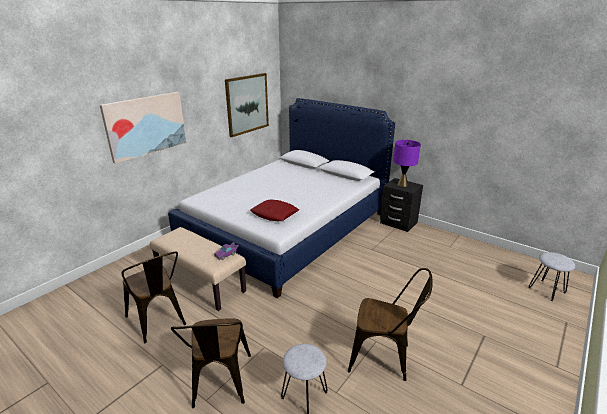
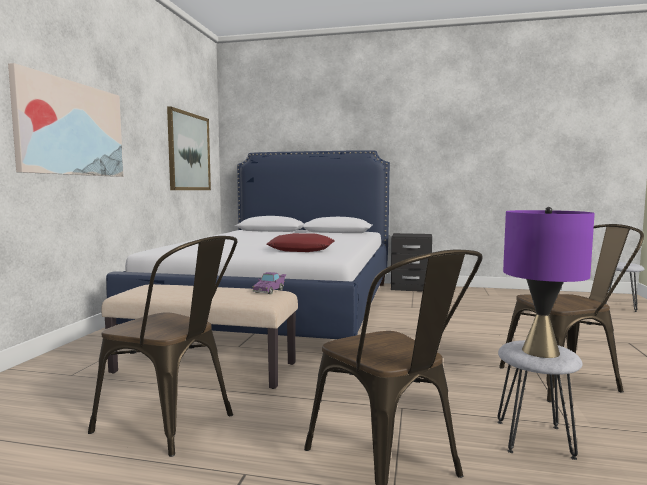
camera: 25 degrees left, 20 degrees down
purple table lamp [393,140,421,187] -> purple table lamp moved to [503,207,595,358]

